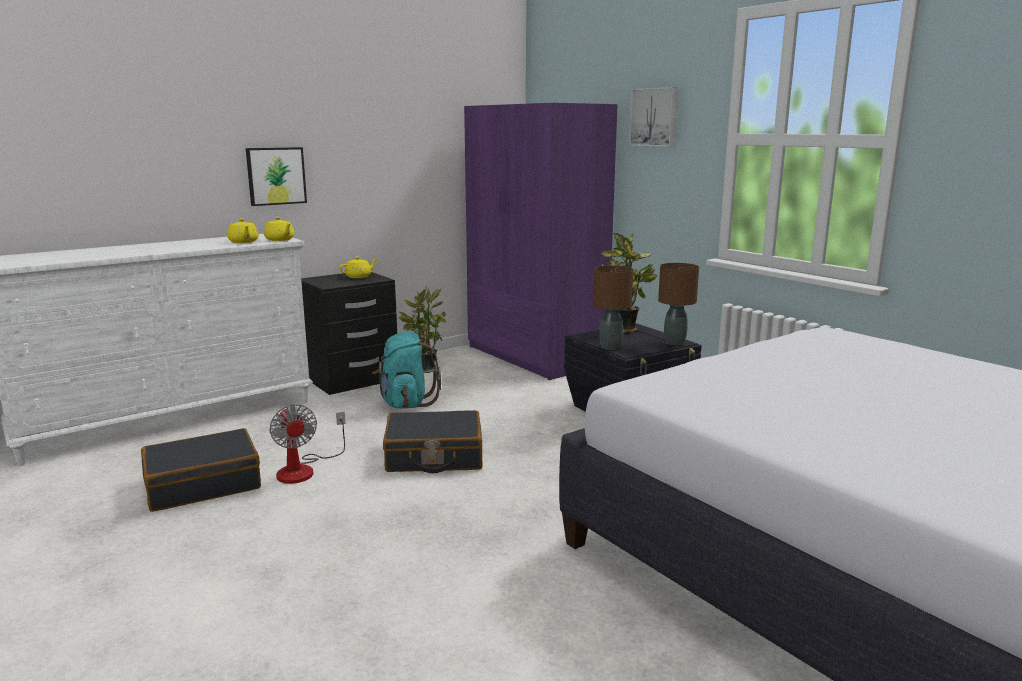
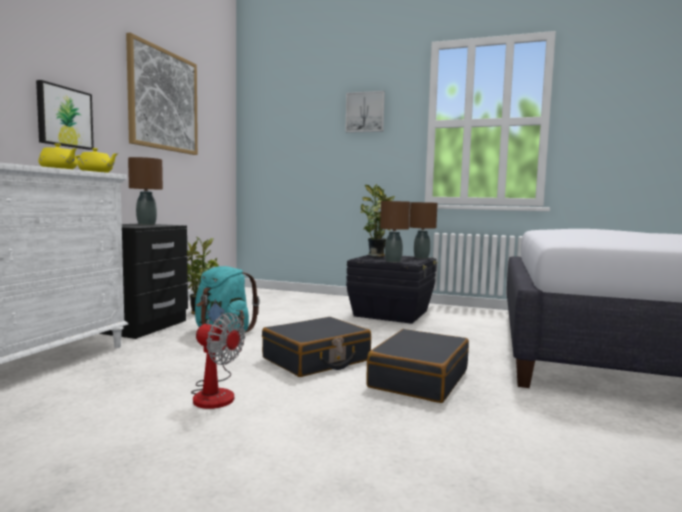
camera: 35 degrees left, 10 degrees down
black suitcase [141,428,261,512] -> black suitcase moved to [366,329,469,403]
yellow teapot [339,256,376,278] -> brown table lamp [128,157,163,225]
purple wardrobe [464,103,618,380] -> none
none -> picture [126,33,198,155]

